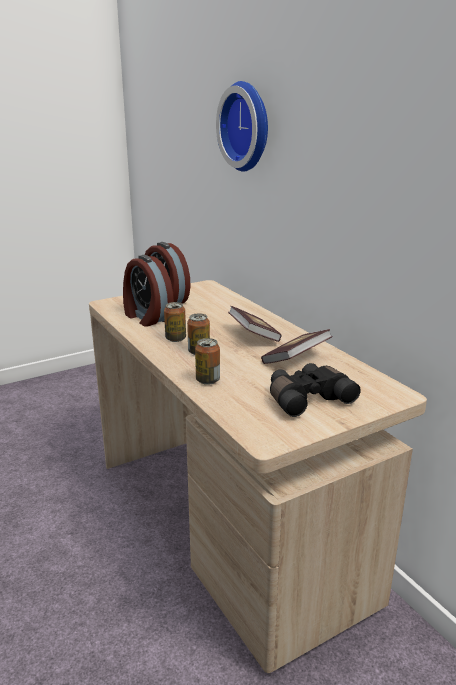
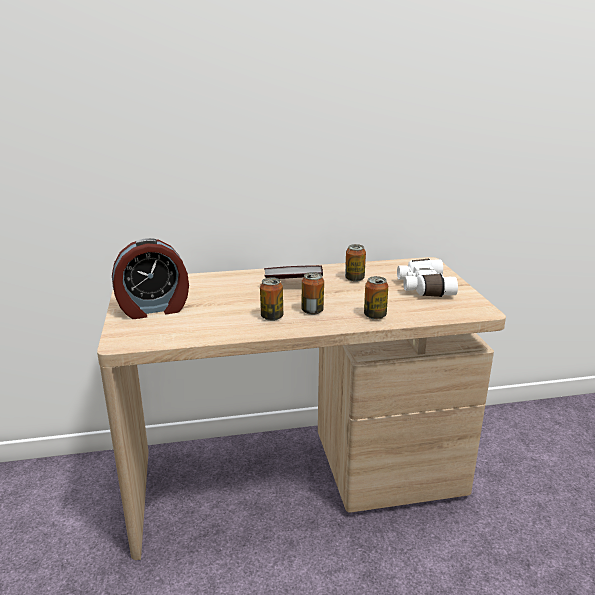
camera: 70 degrees left, 0 degrees up
alarm clock [123,255,174,327] -> none
wall clock [216,81,268,171] -> none
book [261,329,333,364] -> can [345,244,366,282]
black binoculars [270,363,361,417] -> white binoculars [397,259,458,297]

